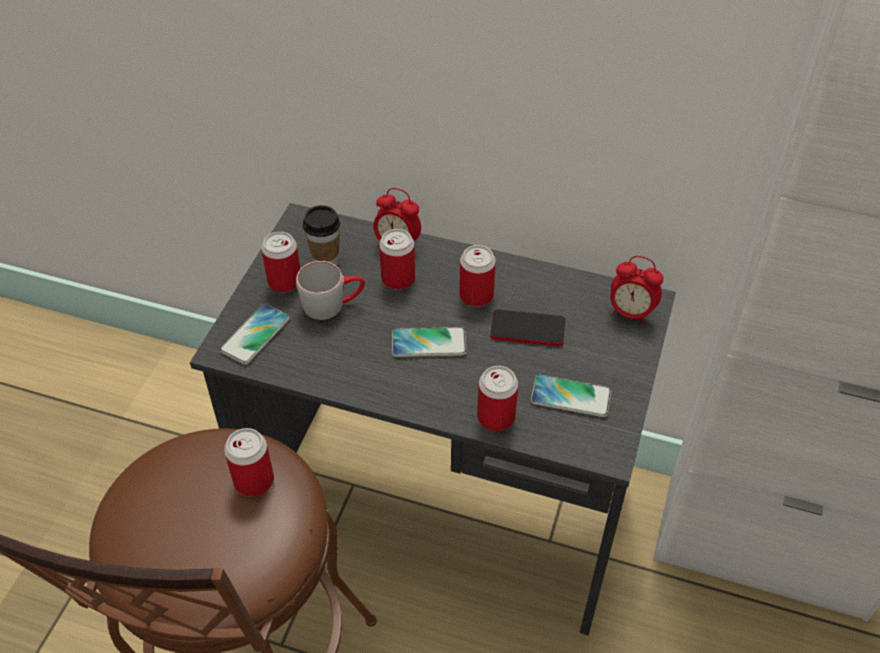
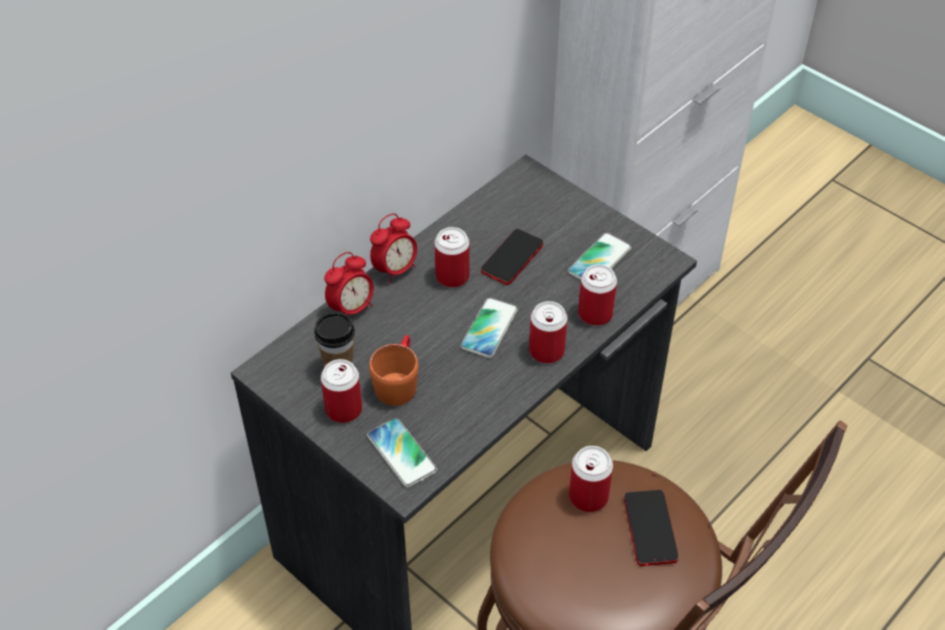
camera: 65 degrees left, 0 degrees up
grey mug [296,261,365,320] -> orange mug [369,335,419,406]
can [379,229,415,290] -> can moved to [529,301,567,364]
alarm clock [610,256,664,326] -> alarm clock moved to [370,213,417,284]
none -> phone [624,490,679,566]

